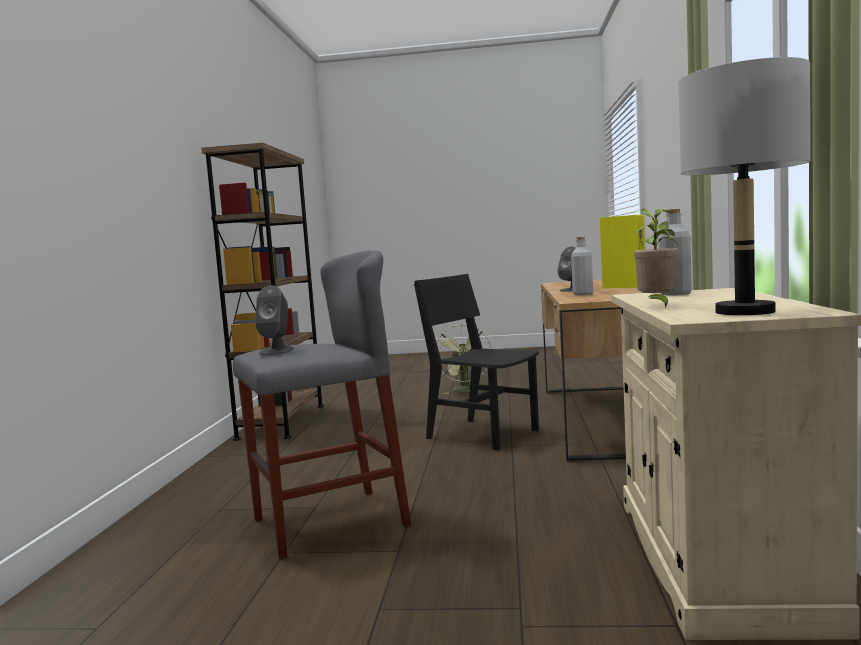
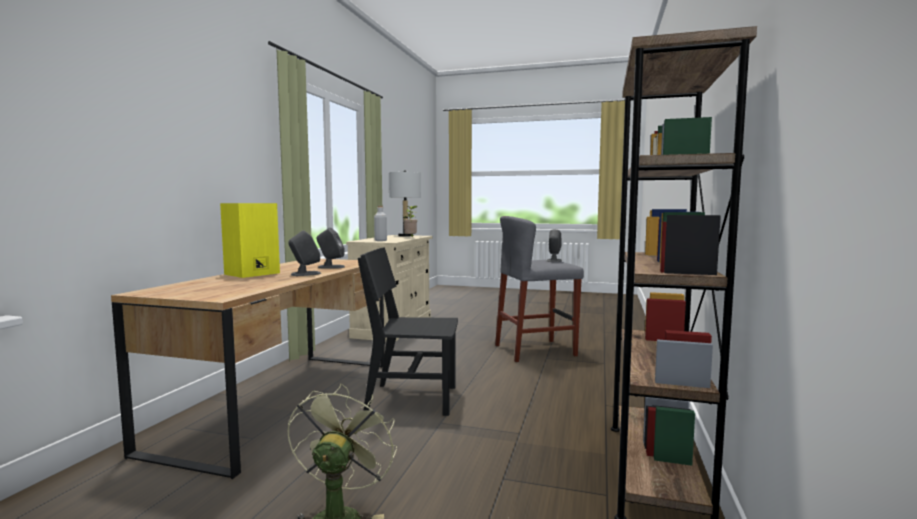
camera: 170 degrees left, 0 degrees up
black chair [414,274,539,451] -> black chair turned 135 degrees clockwise [358,247,458,416]
grey bottle [571,237,593,295] -> grey speaker [317,228,345,269]

